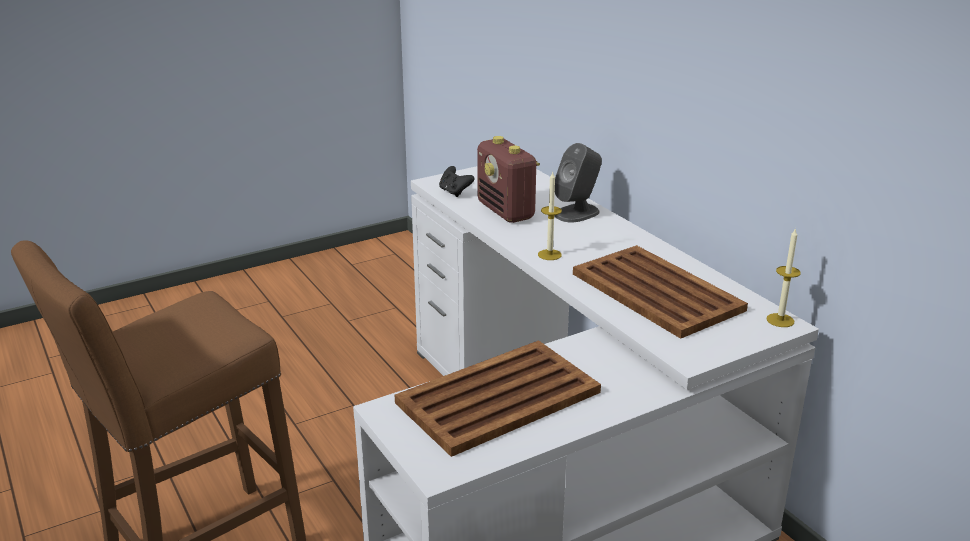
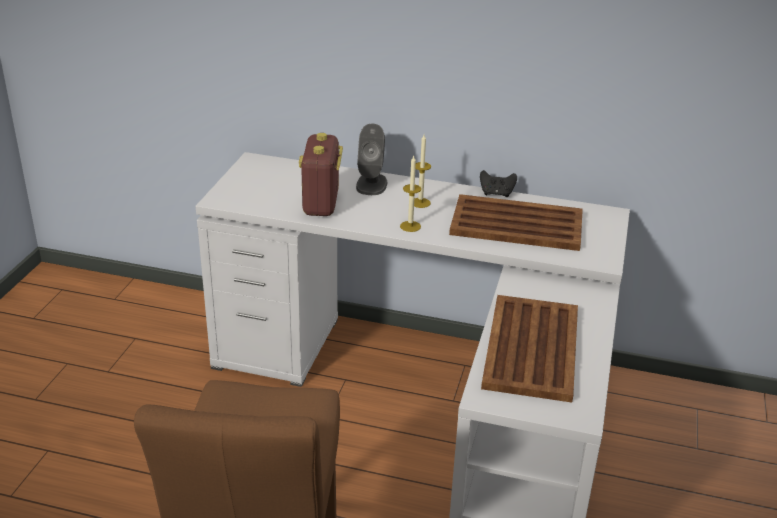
camera: 45 degrees left, 5 degrees up
black game controller [439,166,474,197] -> black game controller moved to [480,170,517,197]
radio [477,136,540,223] -> radio turned 75 degrees clockwise [299,133,343,216]
candle [766,228,801,327] -> candle moved to [414,135,431,208]

